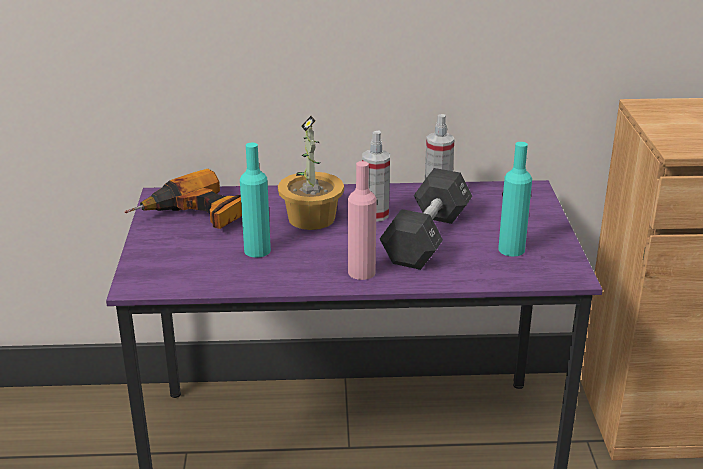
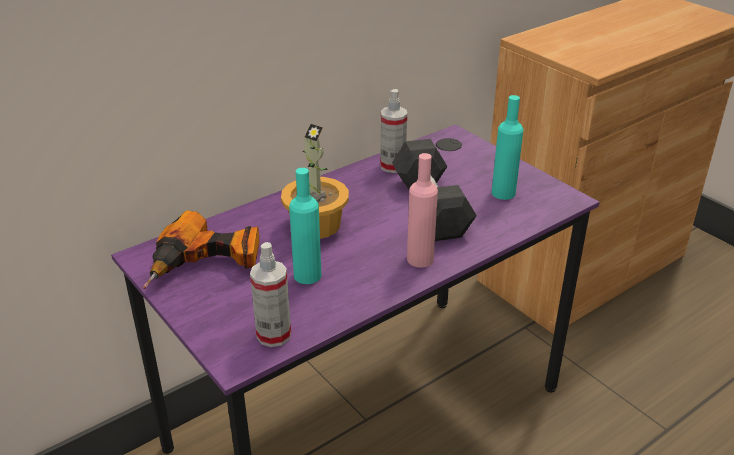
camera: 35 degrees left, 5 degrees up
spray bottle [362,131,390,222] -> spray bottle moved to [250,242,291,347]

